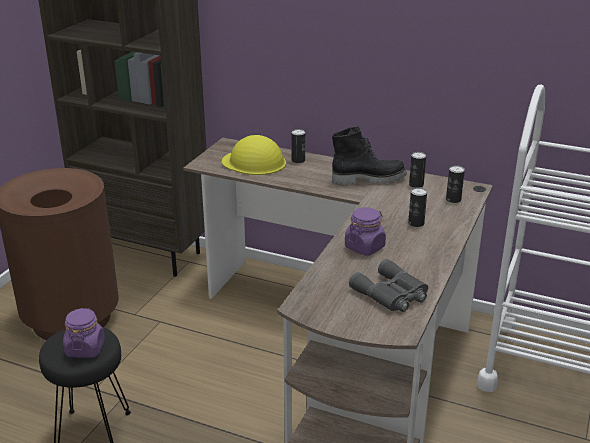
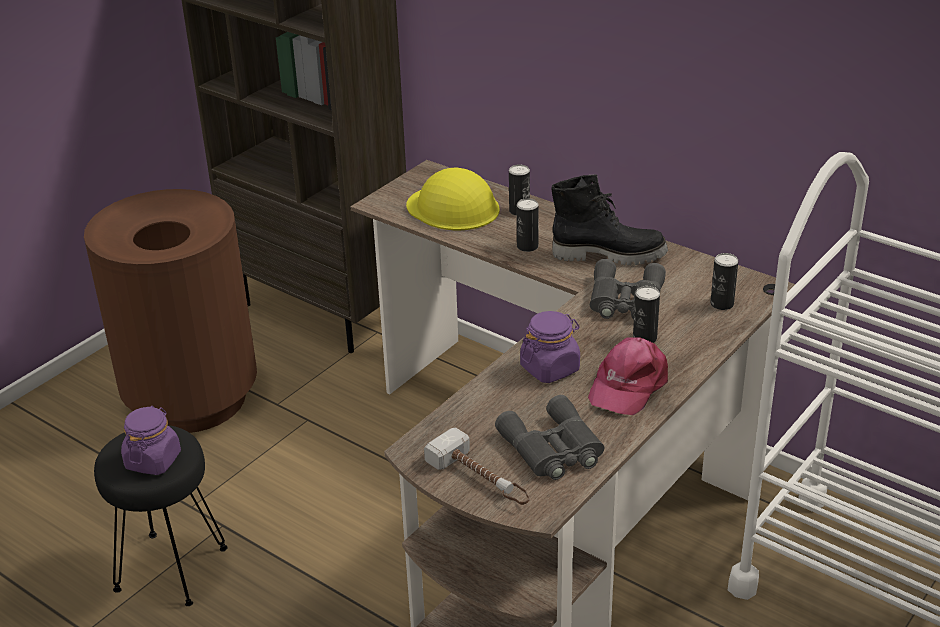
camera: 15 degrees right, 5 degrees up
can [409,152,426,188] -> can moved to [517,198,539,252]
none -> hammer [424,428,530,505]
none -> pink cap [588,337,668,415]
none -> grey binoculars [590,259,666,320]

